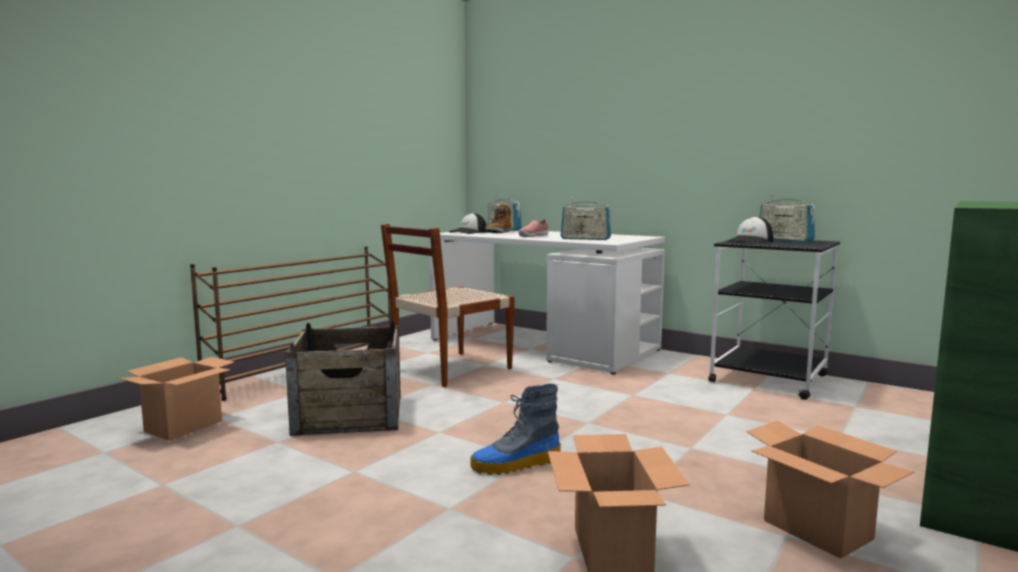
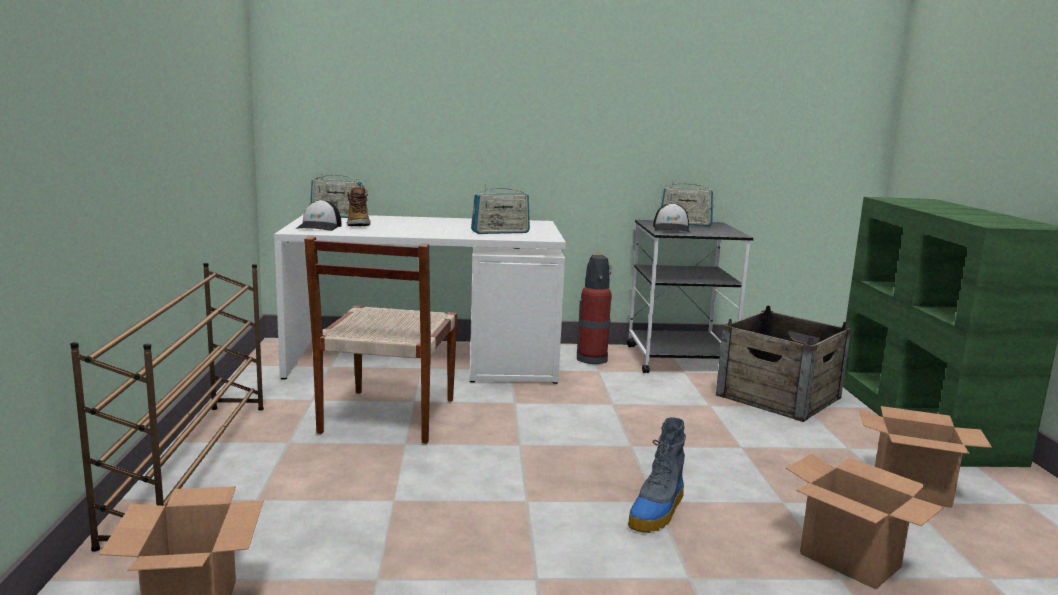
camera: 40 degrees left, 5 degrees up
crate [285,321,401,436] -> crate moved to [716,306,851,422]
pink shoe [519,219,548,237] -> none
none -> fire extinguisher [577,254,612,364]

